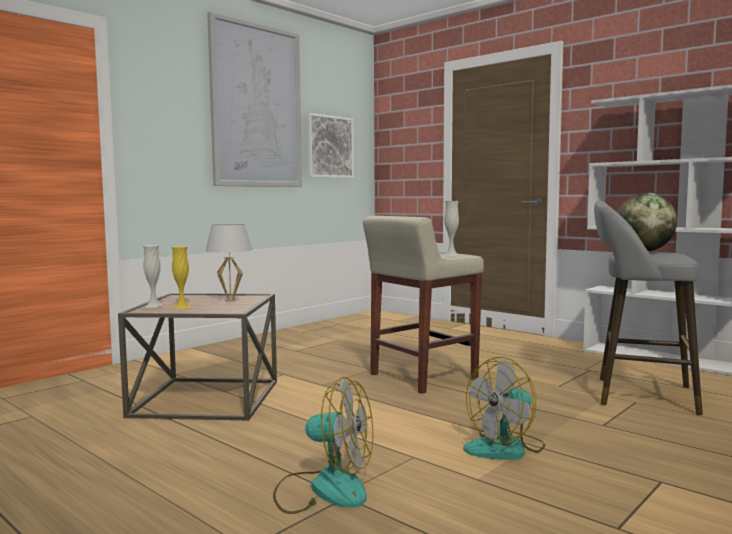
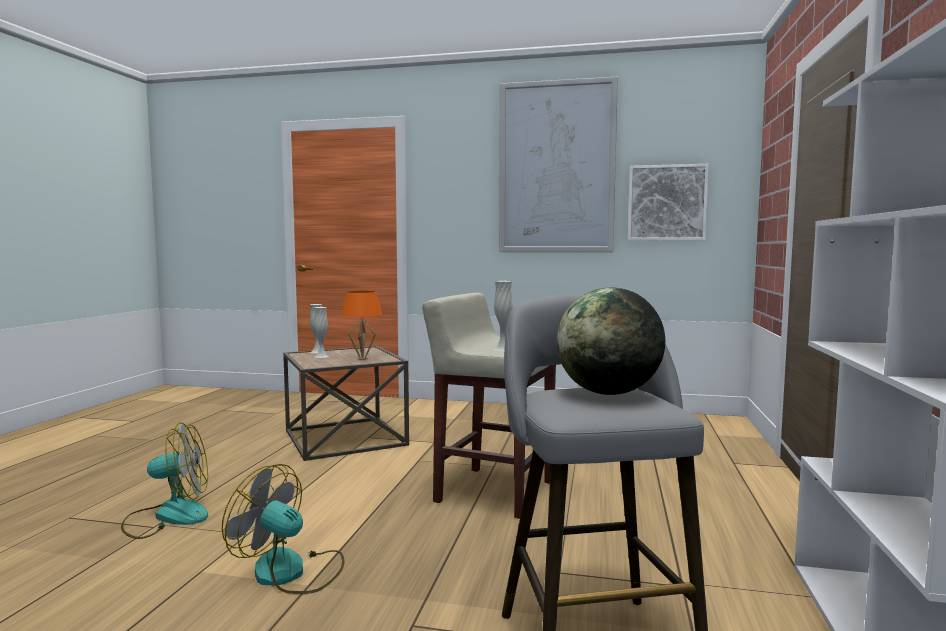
camera: 60 degrees right, 0 degrees up
yellow vase [172,246,191,309] -> white vase [314,307,329,358]
white table lamp [206,224,252,302] -> orange table lamp [341,291,382,360]
fan [273,377,373,514] -> fan turned 90 degrees counterclockwise [121,422,208,539]

